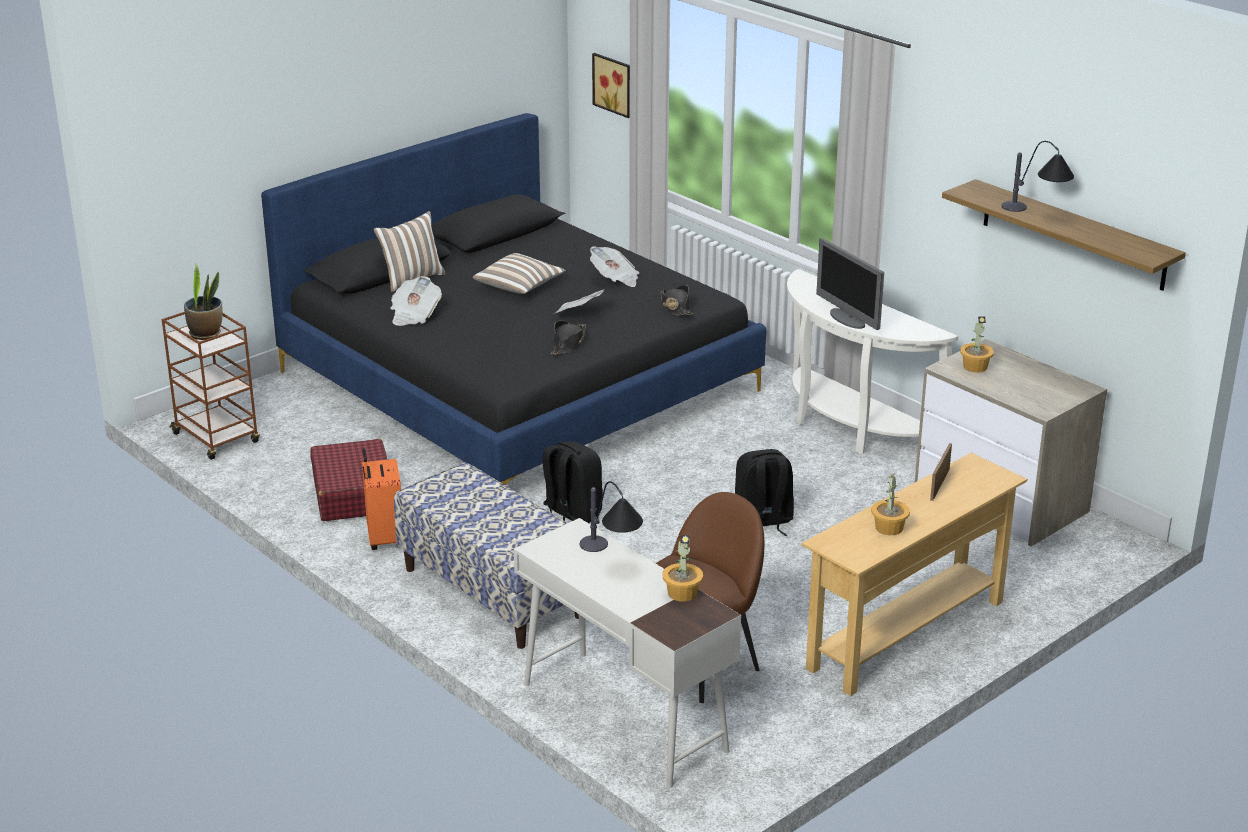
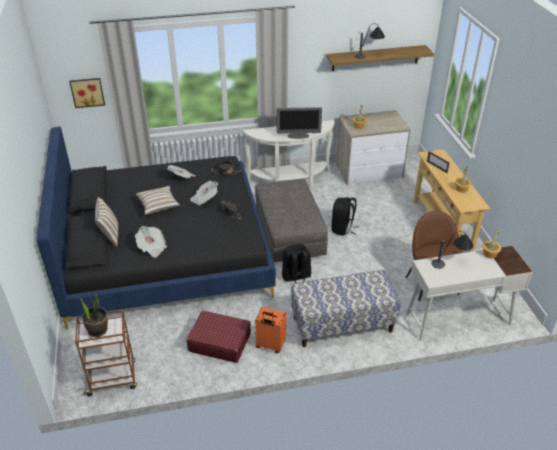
camera: 60 degrees left, 10 degrees up
none -> grey ottoman [255,179,328,262]

